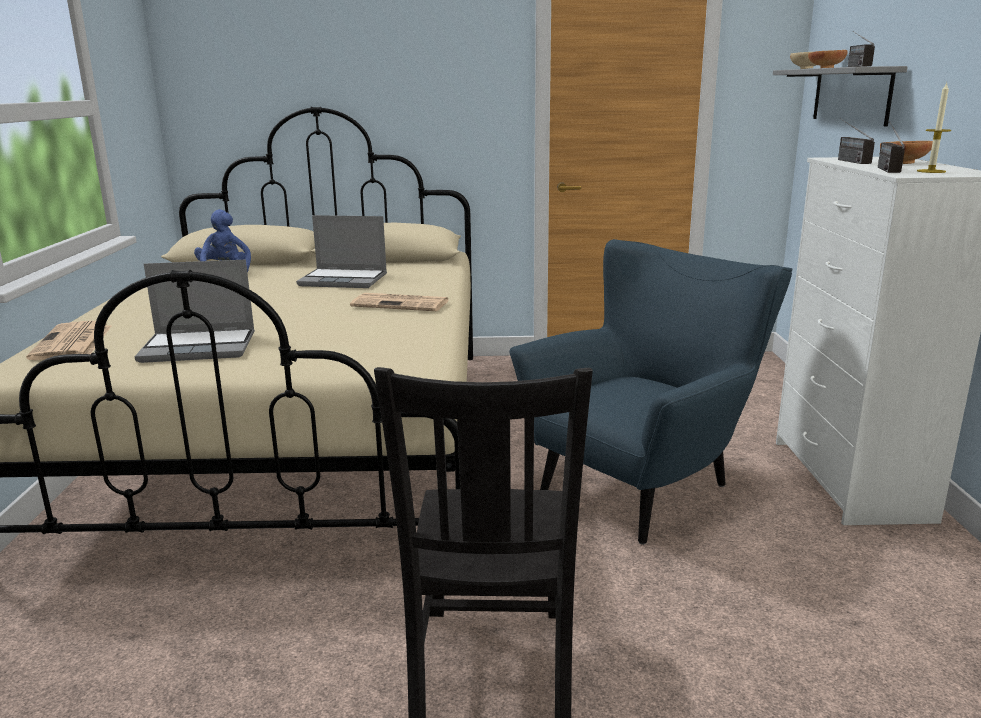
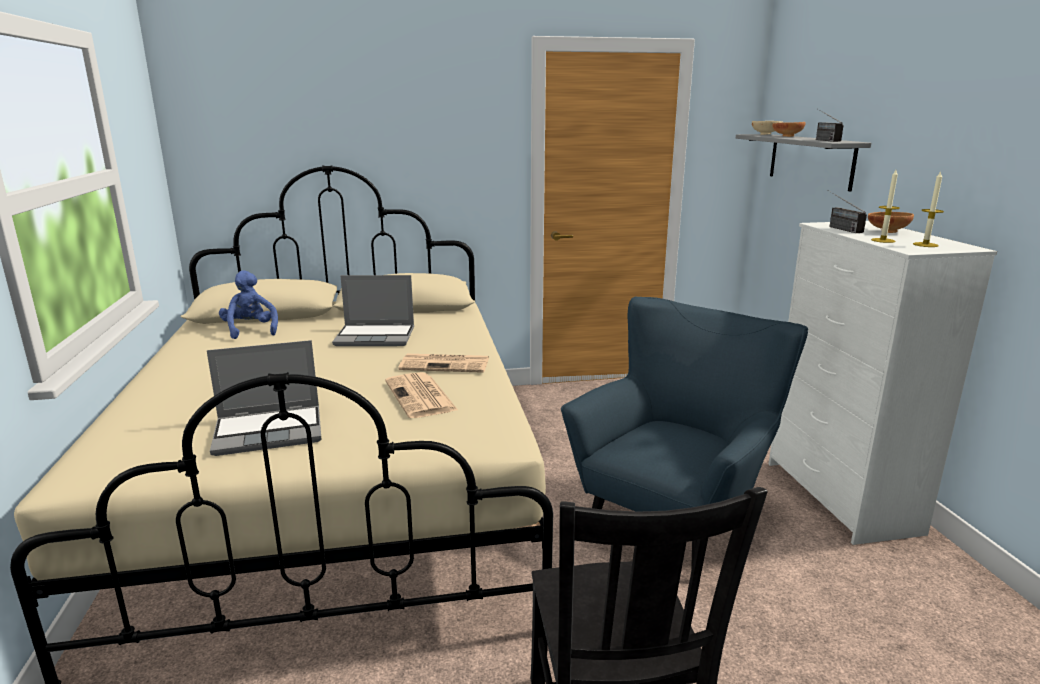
camera: 10 degrees left, 0 degrees up
newspaper [26,321,111,360] -> newspaper moved to [385,372,459,418]
radio [878,121,905,173] -> candle [871,170,900,243]

